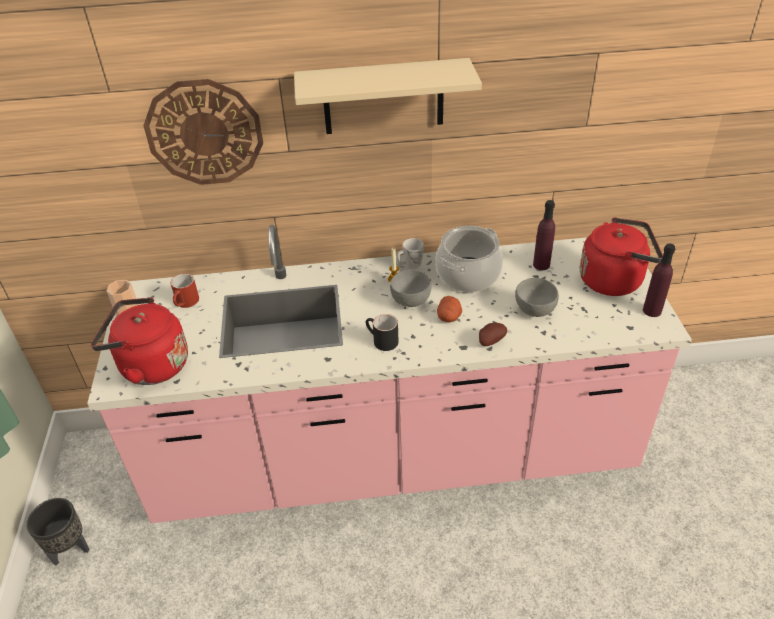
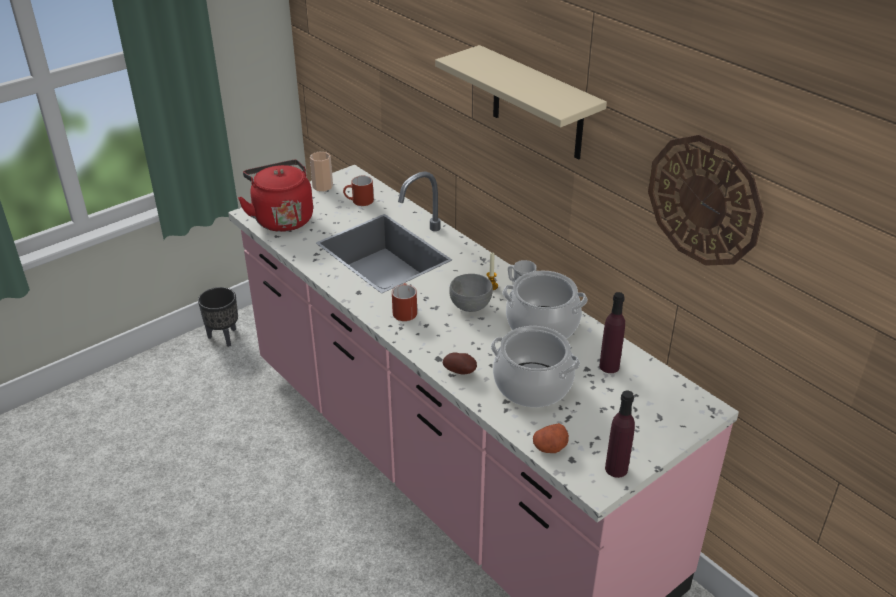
camera: 55 degrees right, 5 degrees down
wall clock [143,79,263,185] -> wall clock moved to [648,134,764,266]
black mug [366,314,399,351] -> red mug [392,283,417,321]
potato [437,296,462,322] -> potato moved to [533,423,569,453]
grey bowl [515,278,559,317] -> cooking pot [491,326,580,407]
red kettle [580,217,663,296] -> none

